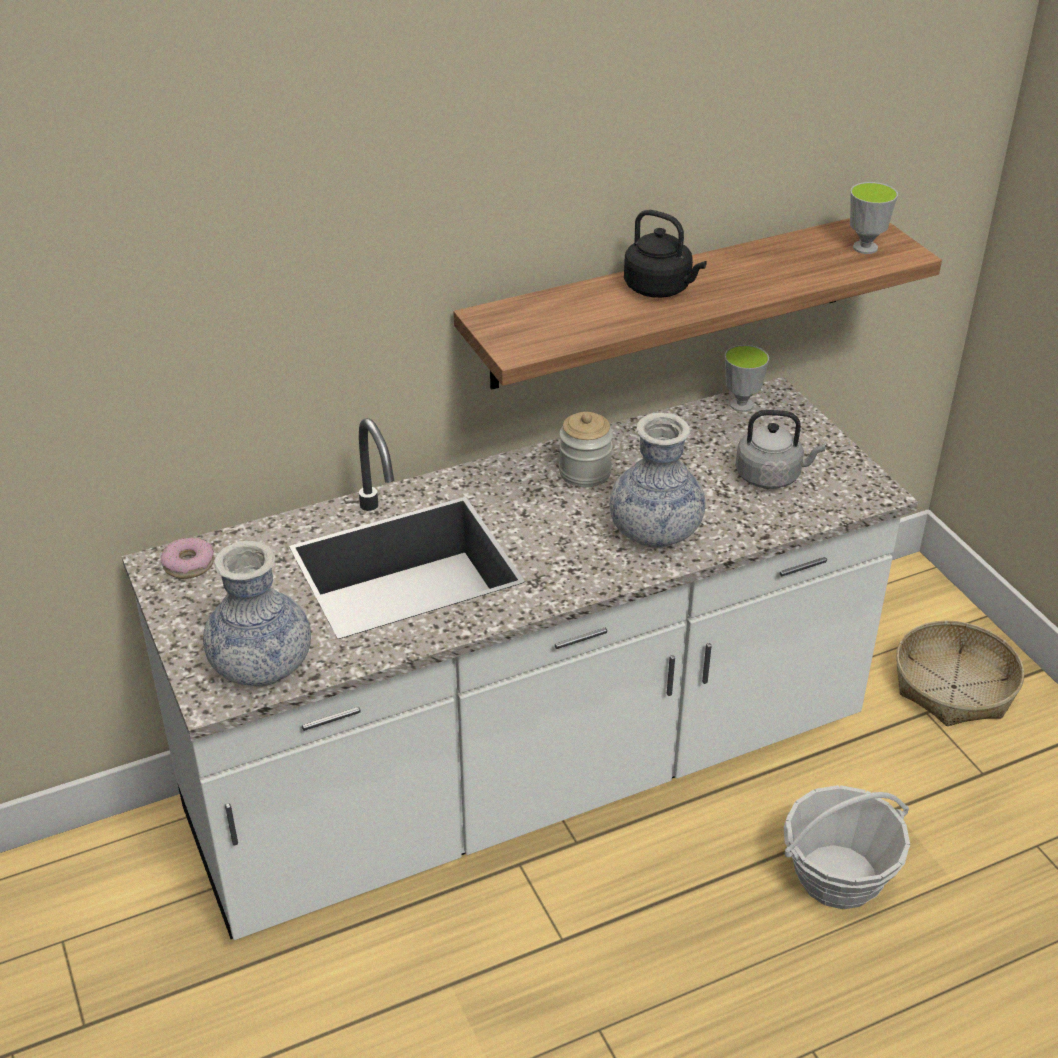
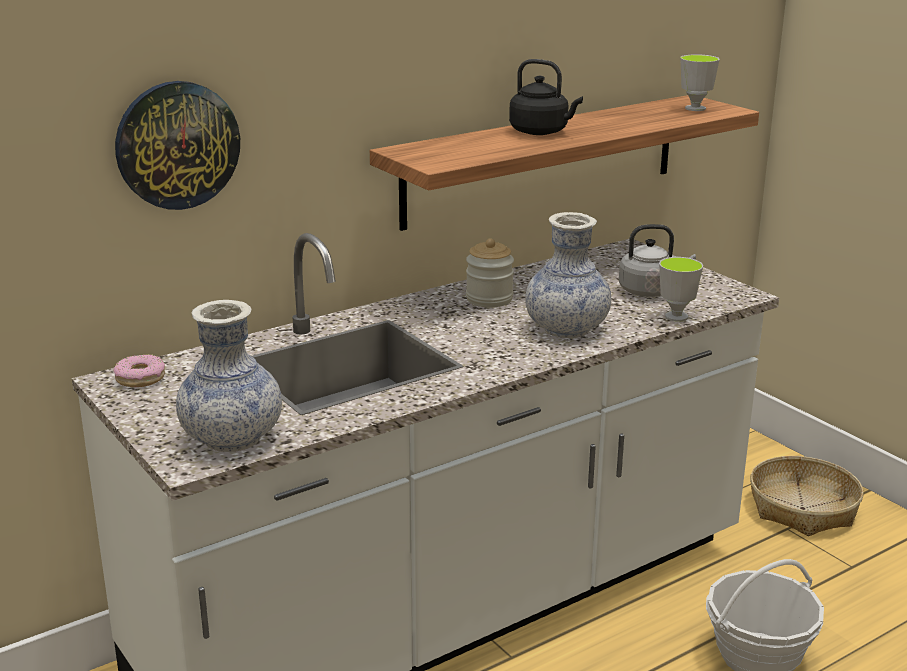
camera: 10 degrees left, 15 degrees down
cup [725,345,769,412] -> cup moved to [659,257,703,322]
none -> wall clock [115,81,240,210]

